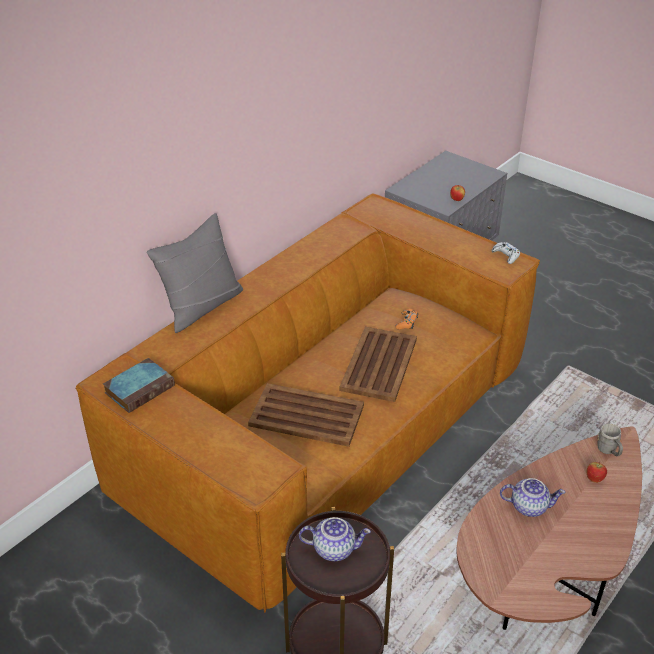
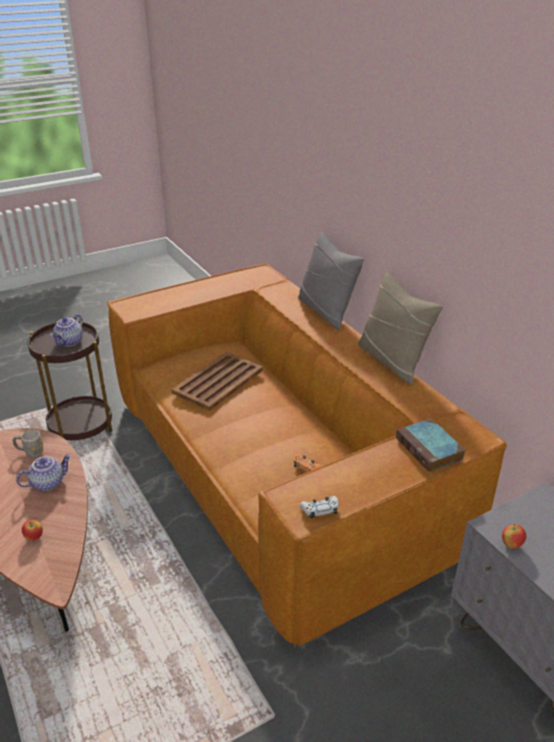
camera: 110 degrees right, 5 degrees down
book [103,358,175,413] -> book moved to [396,418,465,472]
brown tray [339,327,417,402] -> none
teapot [500,478,566,517] -> teapot turned 150 degrees counterclockwise [16,454,72,491]
grey mug [597,424,623,456] -> grey mug moved to [12,430,43,458]
none -> beige pillow [358,272,443,385]

